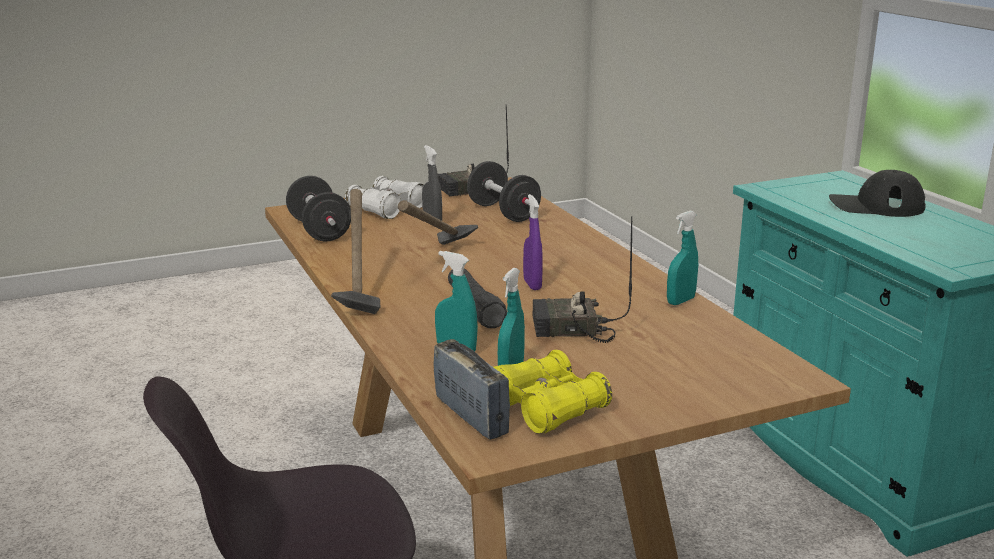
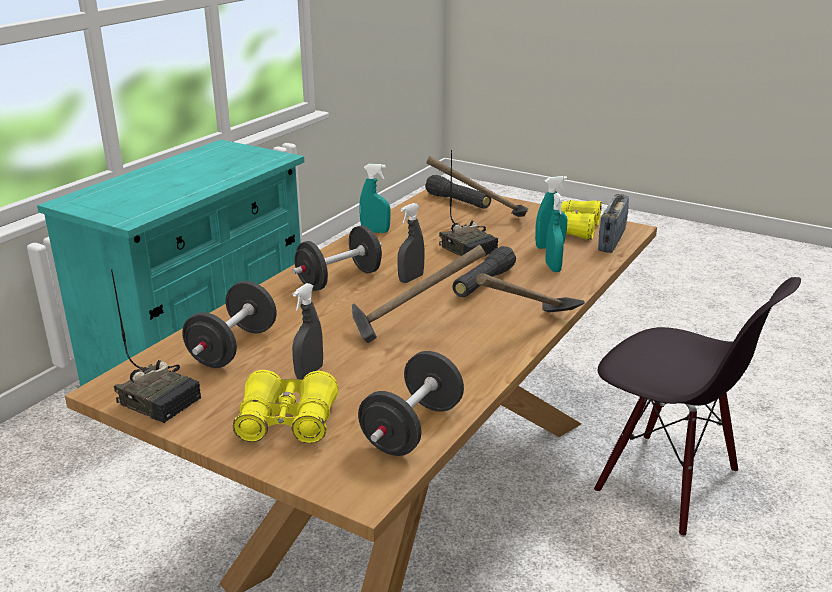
camera: 125 degrees left, 5 degrees up
white binoculars [345,176,424,219] -> yellow binoculars [233,370,338,444]
purple spray bottle [523,194,543,290] -> grey spray bottle [397,203,425,283]
black cap [829,170,926,217] -> none
none -> black dumbbell [292,225,382,291]
none -> black flashlight [425,175,491,209]
none -> hammer [426,156,528,217]

